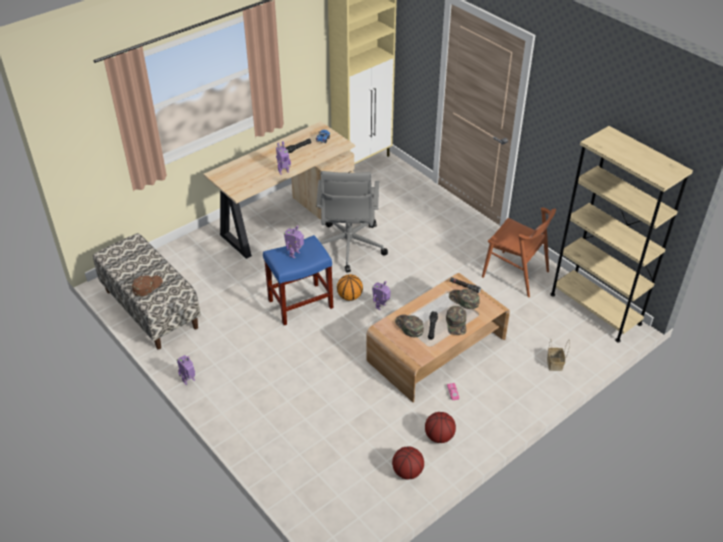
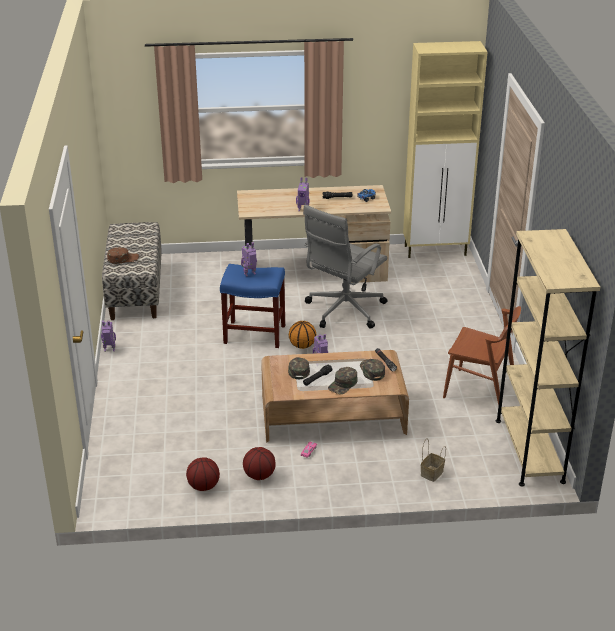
camera: 35 degrees right, 10 degrees down
brown chair [482,207,556,297] -> brown chair turned 45 degrees counterclockwise [443,306,521,406]

